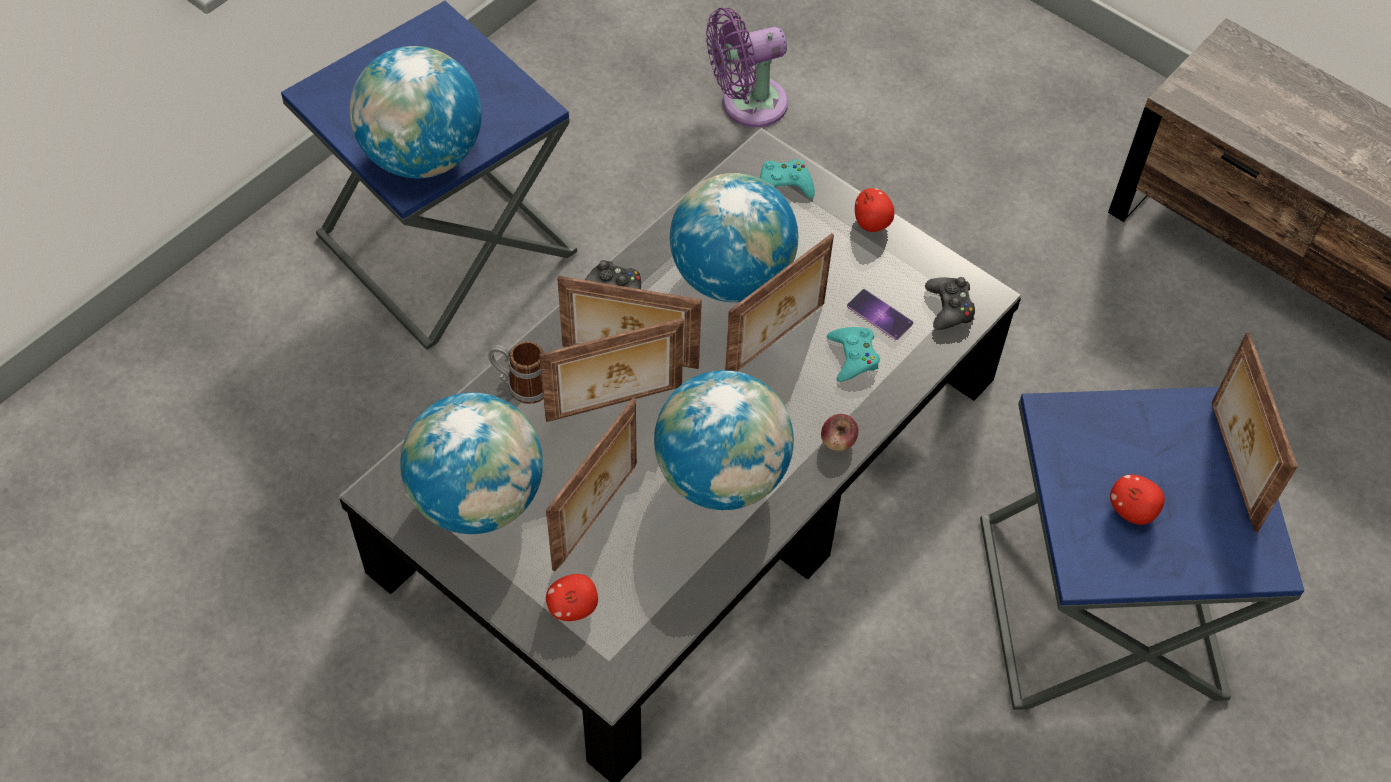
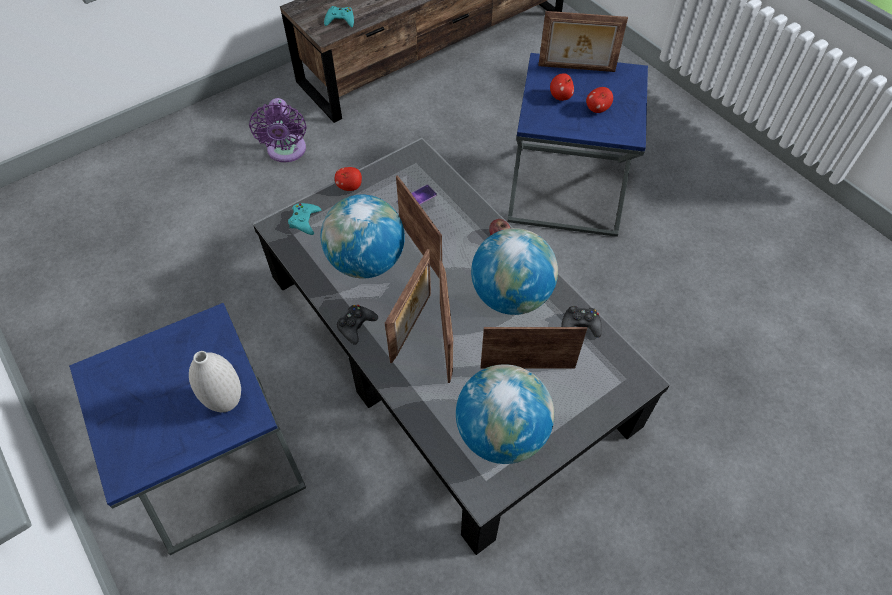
camera: 75 degrees left, 0 degrees up
globe [350,46,482,178] -> white vase [189,351,241,412]
mug [488,341,544,404] -> none
picture frame [546,398,637,572] -> picture frame turned 45 degrees counterclockwise [481,327,587,369]
apple [546,574,598,621] -> apple moved to [550,73,574,101]
purple fan [706,8,788,127] -> purple fan moved to [249,98,306,163]
turquoise game controller [827,327,880,382] -> turquoise game controller moved to [324,6,354,27]
black game controller [925,277,975,330] -> black game controller moved to [561,306,602,338]

